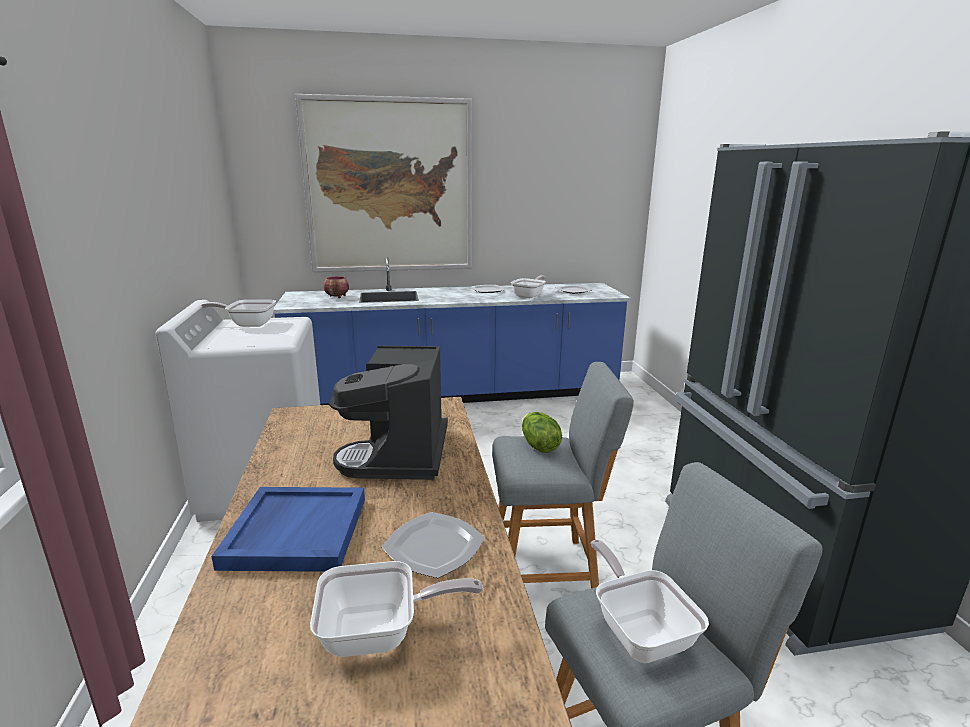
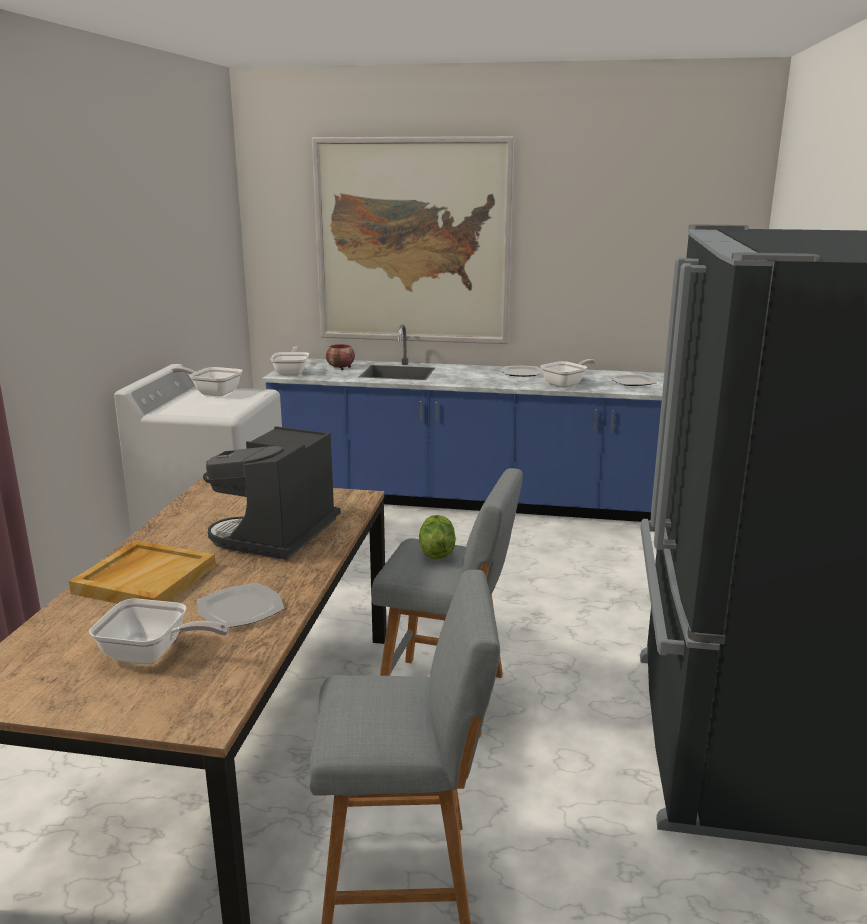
camera: 20 degrees right, 0 degrees up
blue tray [211,487,365,572] -> beige tray [69,540,216,604]
frying pan [591,540,709,663] -> frying pan moved to [270,346,309,376]

